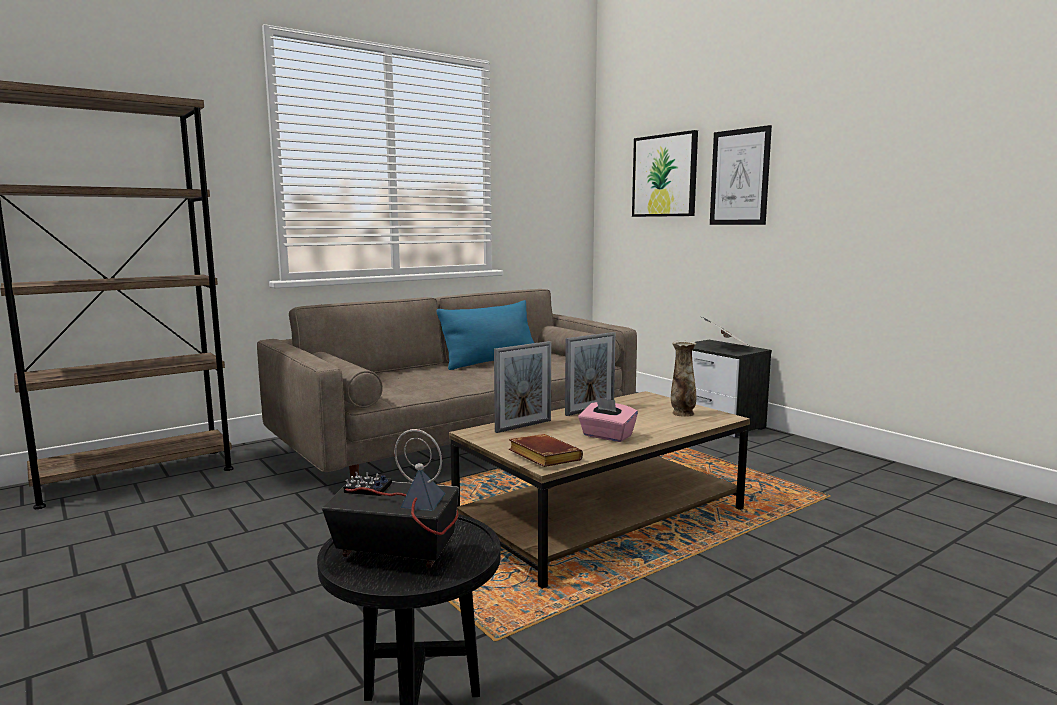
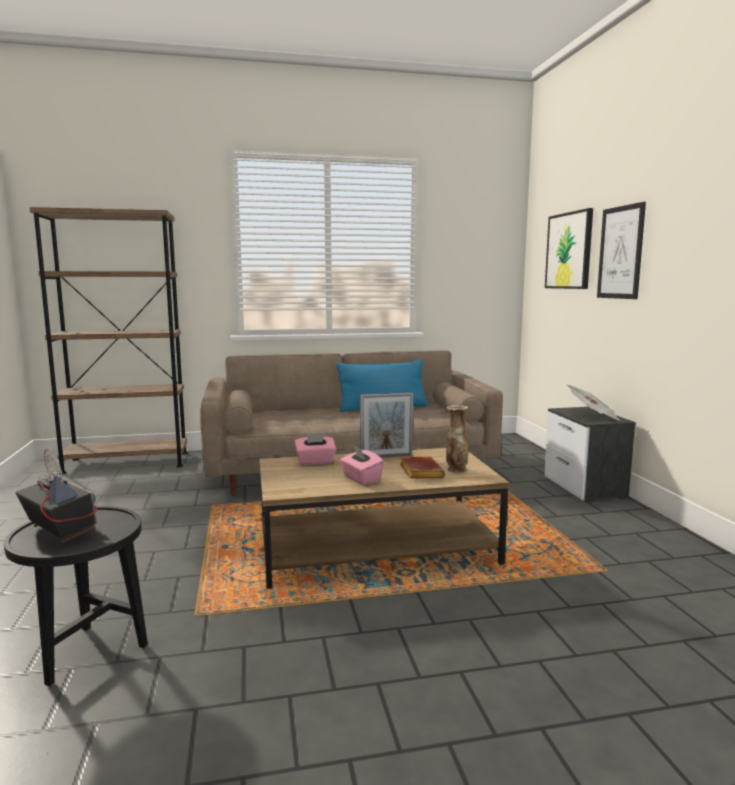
camera: 25 degrees right, 0 degrees up
picture frame [494,341,551,433] -> pink tissue box [294,433,336,465]
brown book [509,434,583,467] -> brown book moved to [400,457,445,478]

